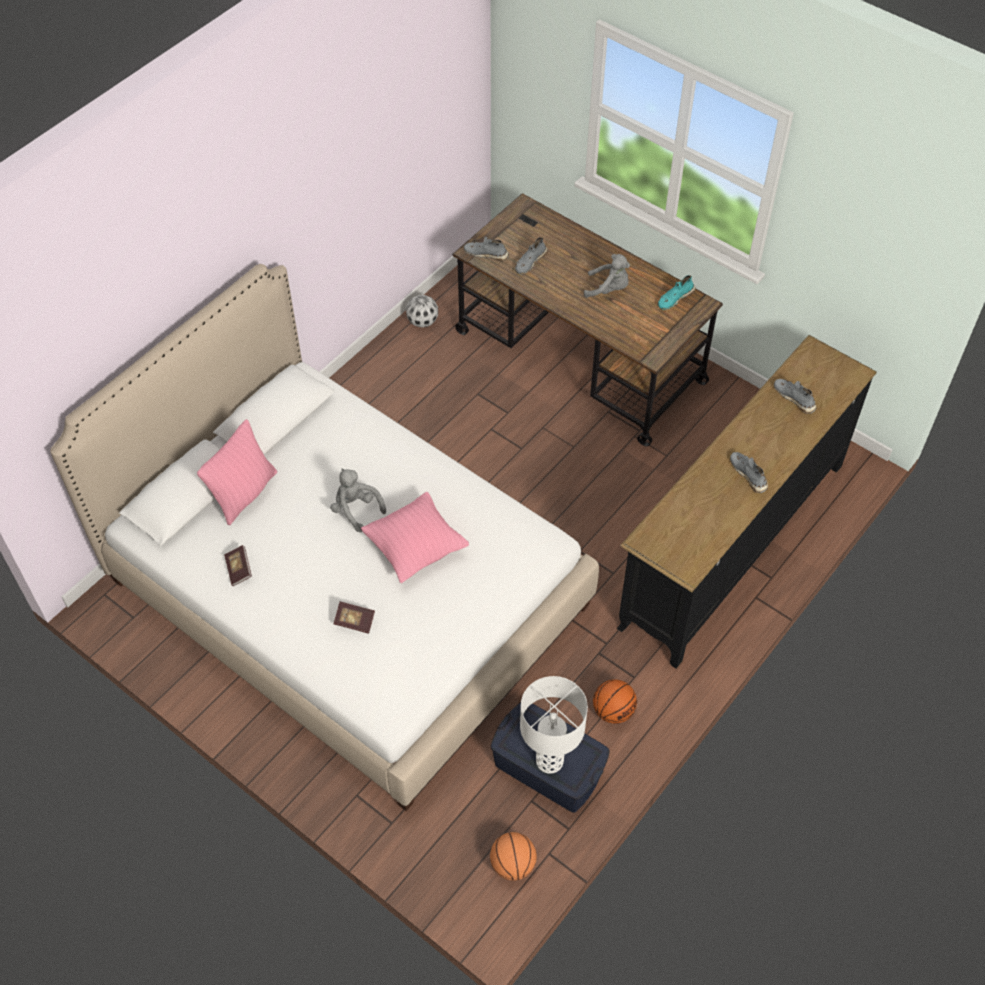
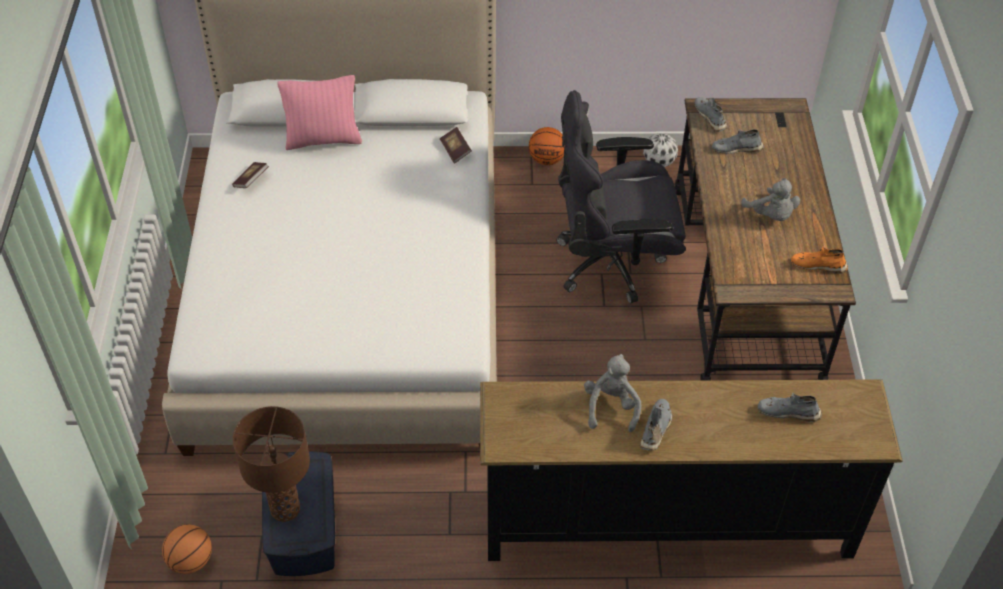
camera: 50 degrees right, 5 degrees down
grey plush toy [330,468,386,532] -> grey plush toy moved to [584,354,641,433]
book [333,602,375,634] -> book moved to [440,127,472,163]
pink pillow [361,492,469,583] -> none
white table lamp [520,676,588,774] -> brown table lamp [233,406,310,522]
basketball [593,679,637,724] -> basketball moved to [529,127,565,165]
turquoise shoe [658,275,696,310] -> orange shoe [791,246,848,274]
grey shoe [774,379,817,414] -> grey shoe turned 90 degrees counterclockwise [758,393,822,422]
none -> black office chair [556,90,686,303]

